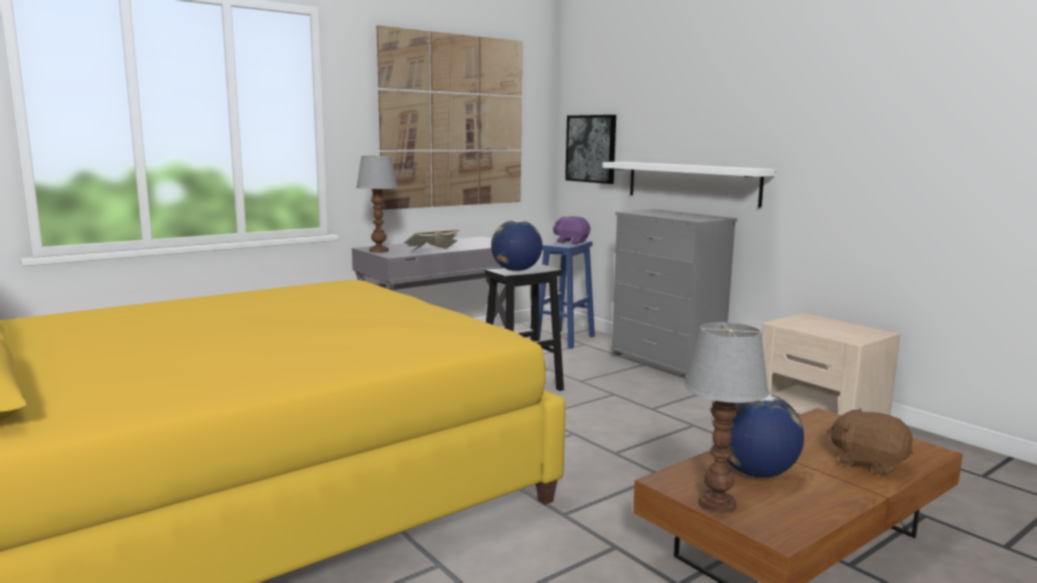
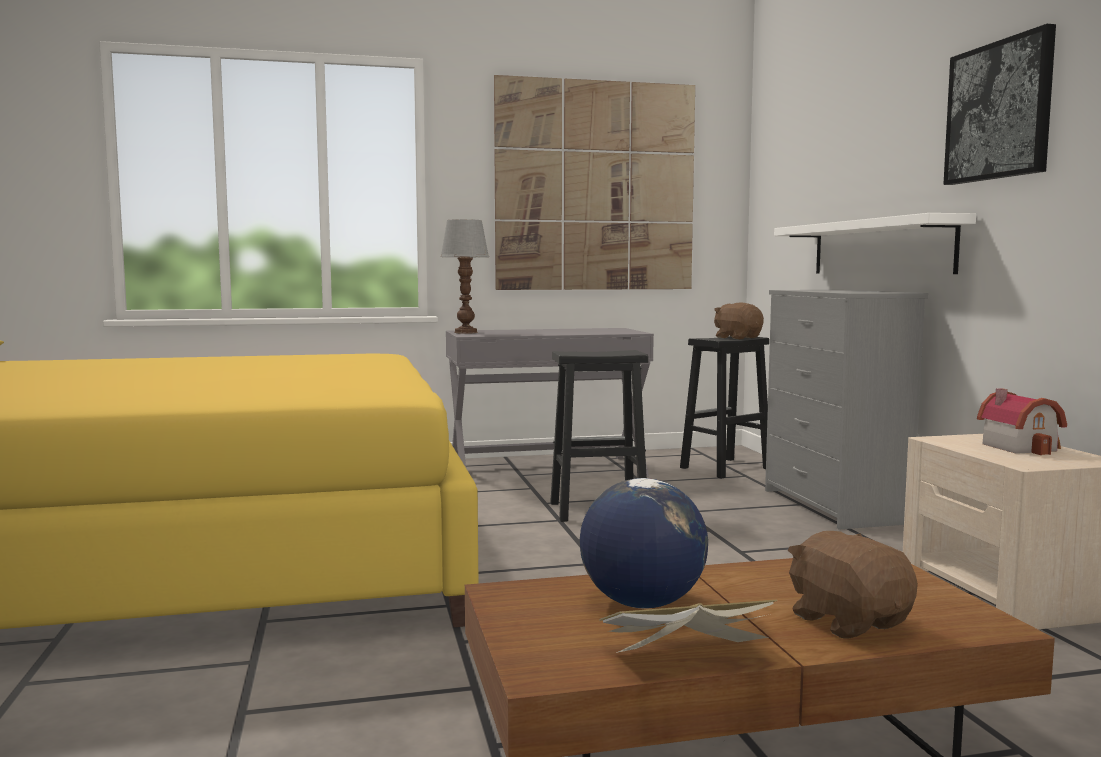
camera: 25 degrees right, 5 degrees down
book [404,230,459,252] -> book moved to [599,600,777,653]
globe [491,220,542,271] -> none
blue stool [538,239,595,349] -> black stool [680,336,769,479]
purple plush toy [553,216,590,244] -> brown plush toy [714,302,764,339]
picture [565,115,616,184] -> picture moved to [943,24,1056,185]
table lamp [684,322,769,514] -> none
none -> toy house [977,388,1067,455]

